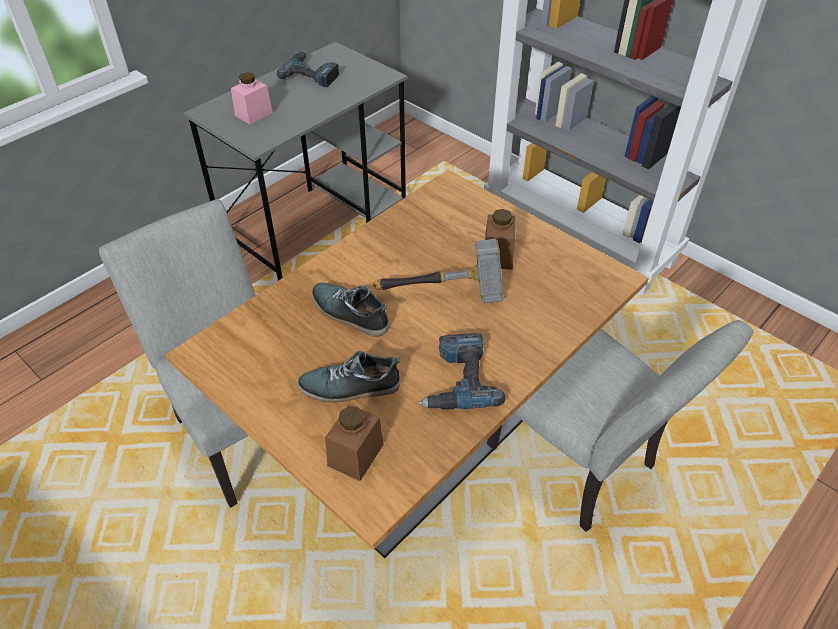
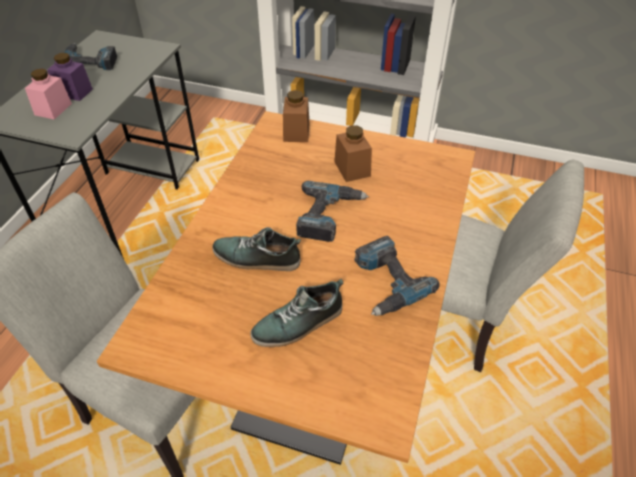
camera: 25 degrees left, 0 degrees up
brown jar [325,404,384,481] -> brown jar moved to [283,90,310,142]
hammer [373,239,504,303] -> power drill [296,181,369,242]
none -> purple jar [47,53,93,101]

